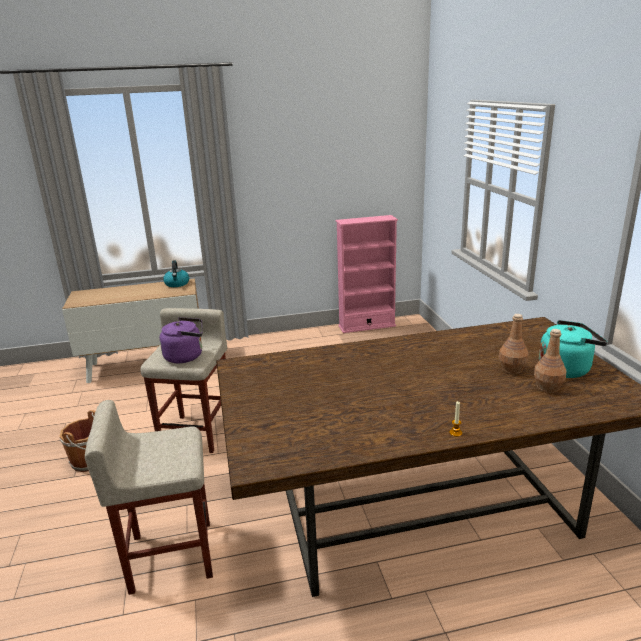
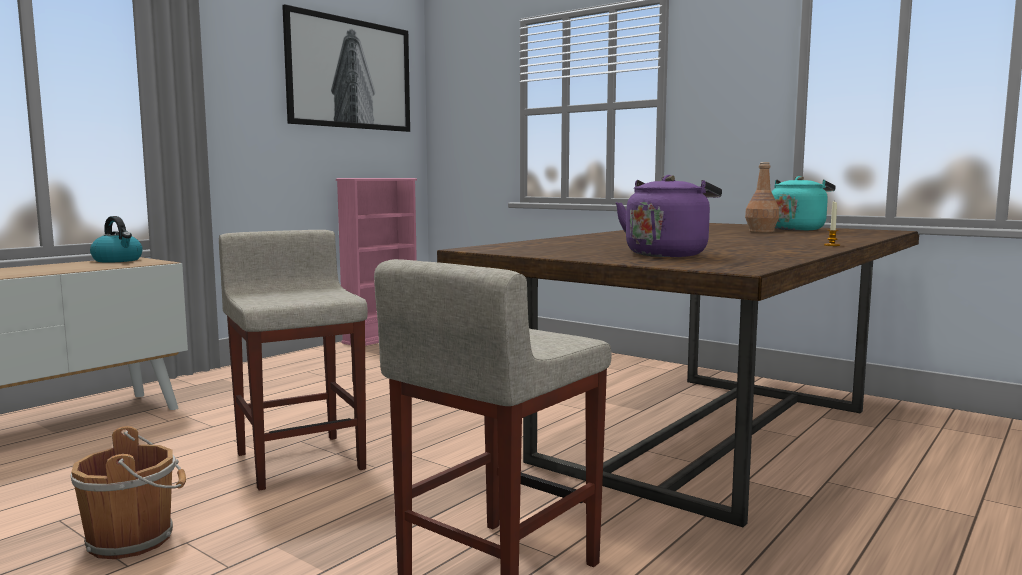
camera: 40 degrees left, 15 degrees down
purple kettle [160,317,202,363] -> purple kettle moved to [616,175,722,257]
brown bottle [534,329,566,393] -> none
none -> picture [282,4,410,132]

